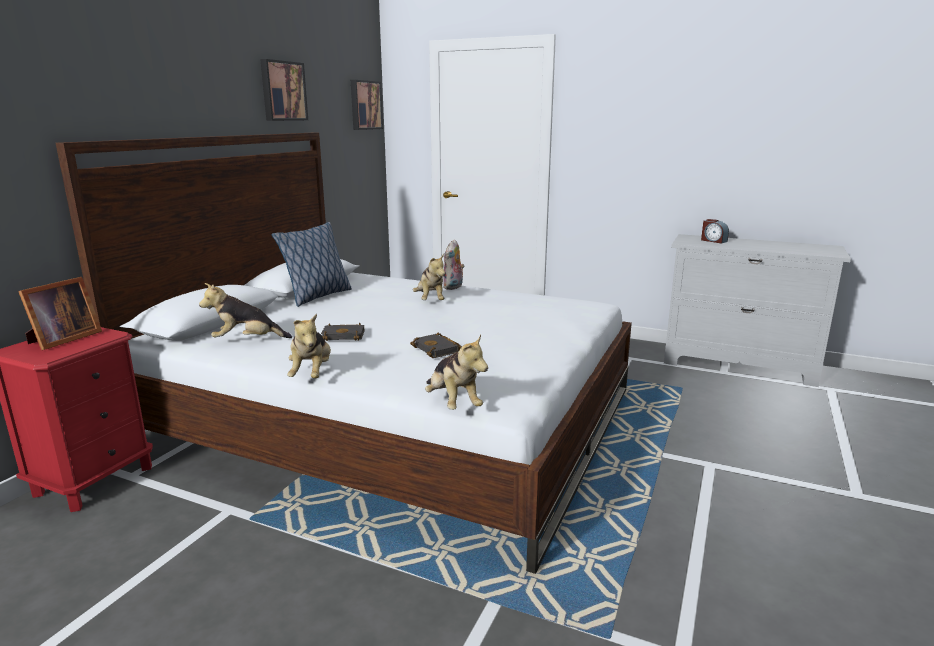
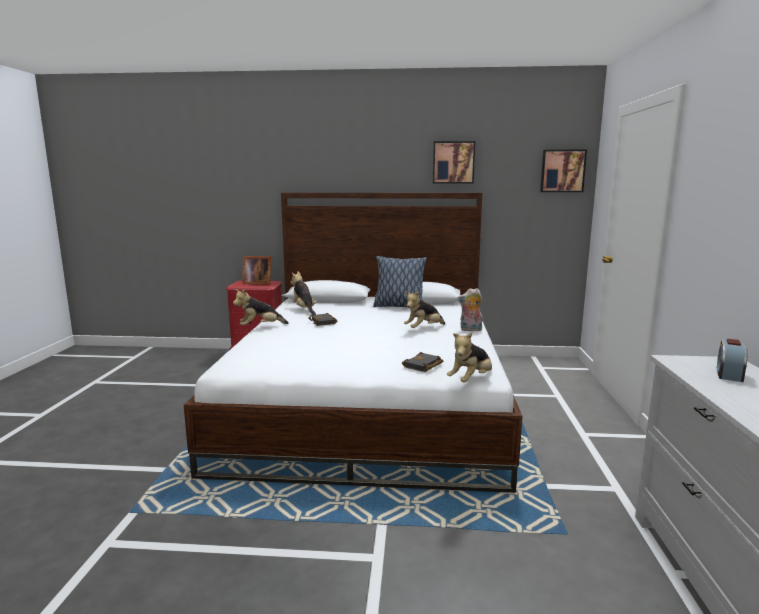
camera: 70 degrees right, 5 degrees down
black book [410,333,462,358] -> black book moved to [402,352,443,372]
plush toy [425,335,488,410] -> plush toy moved to [447,332,492,382]

